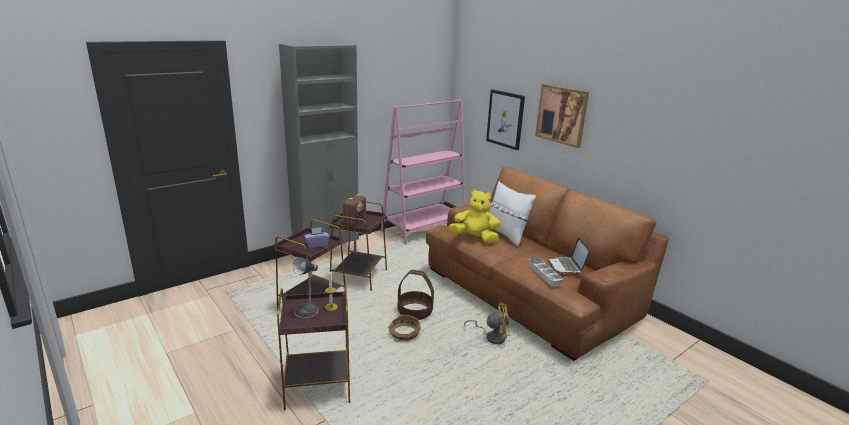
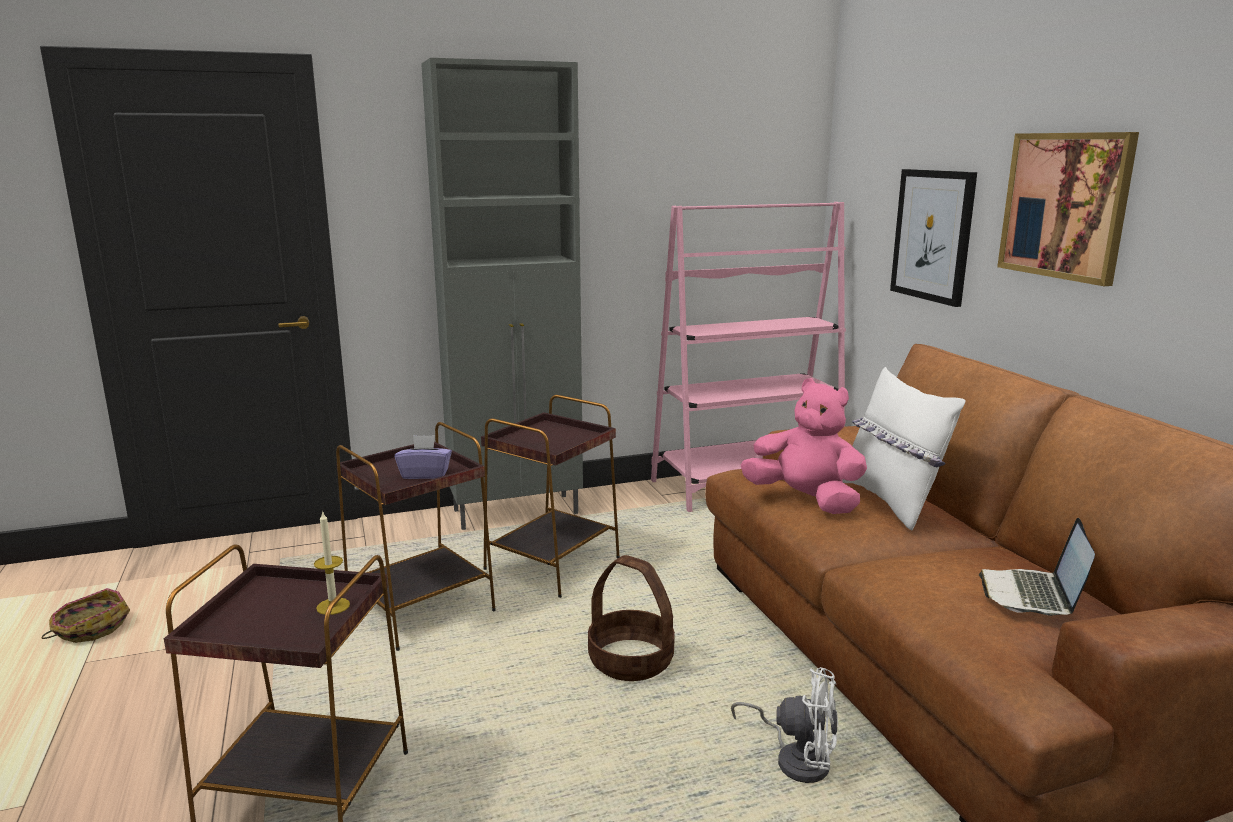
camera: 20 degrees right, 5 degrees down
table lamp [293,257,318,319] -> none
radio [343,194,366,226] -> none
basket [388,315,421,342] -> basket moved to [42,588,130,643]
yellow plush toy [449,189,500,243] -> pink plush toy [741,378,867,514]
yellow fan [464,302,510,344] -> white fan [731,667,838,783]
grey tray [529,258,563,287] -> none

